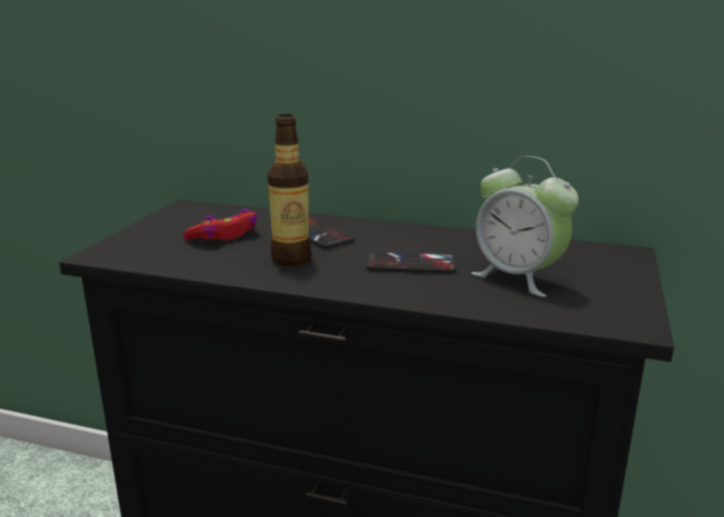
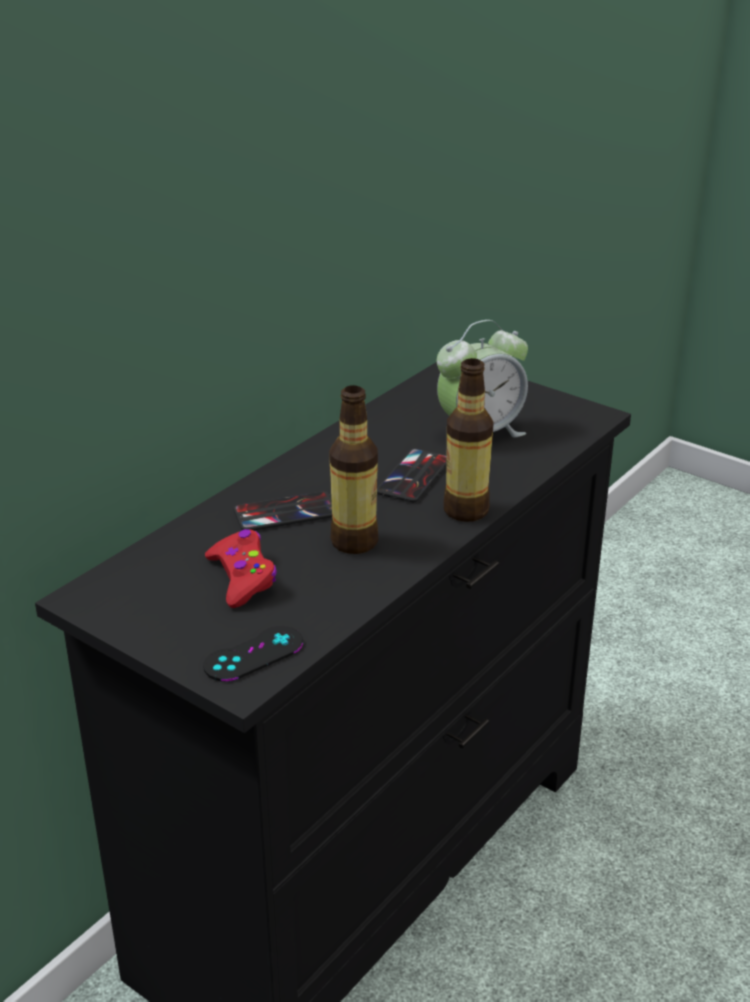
camera: 70 degrees left, 10 degrees up
none -> black game controller [203,626,303,682]
none -> bottle [443,358,494,522]

